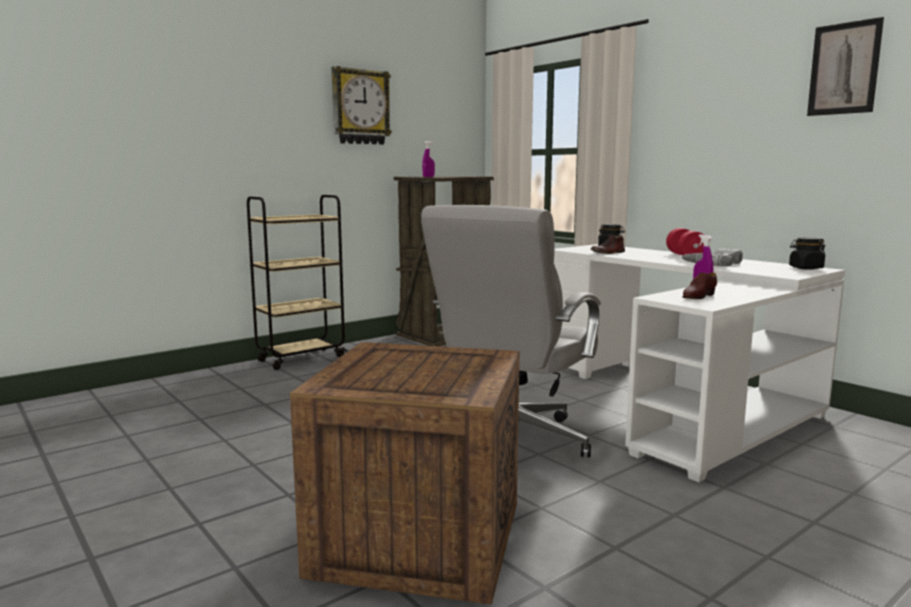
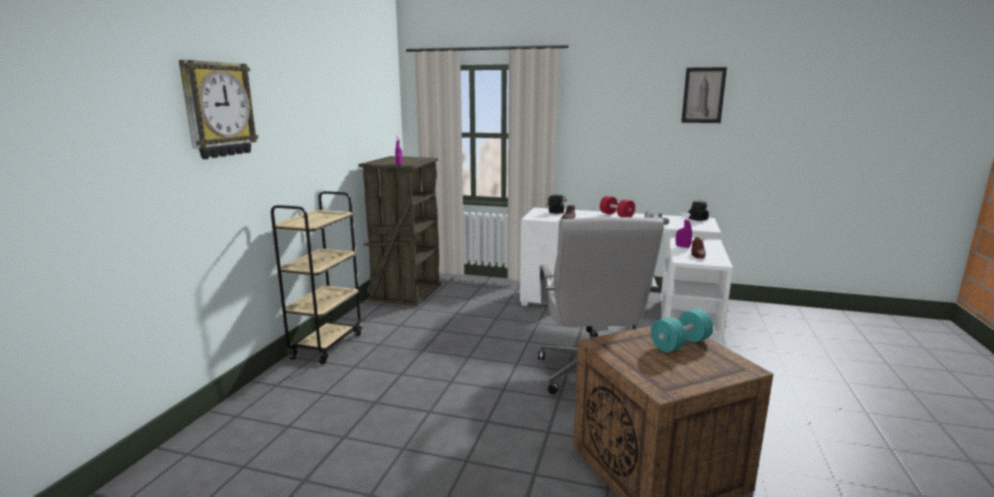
camera: 35 degrees left, 5 degrees up
wall clock [332,66,392,145] -> wall clock moved to [179,60,258,159]
none -> turquoise dumbbell [651,309,713,352]

